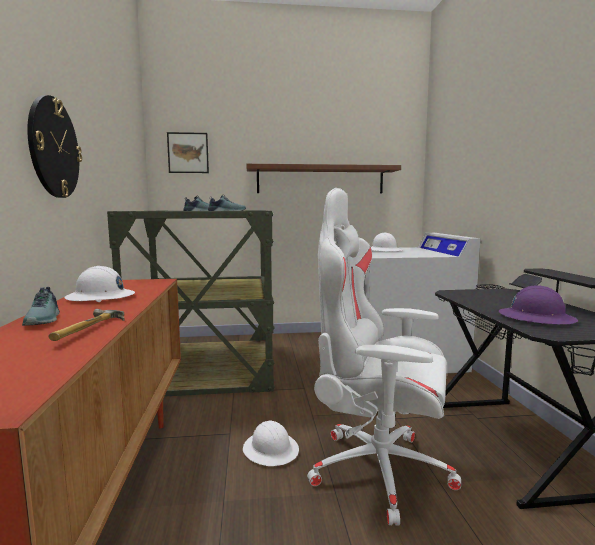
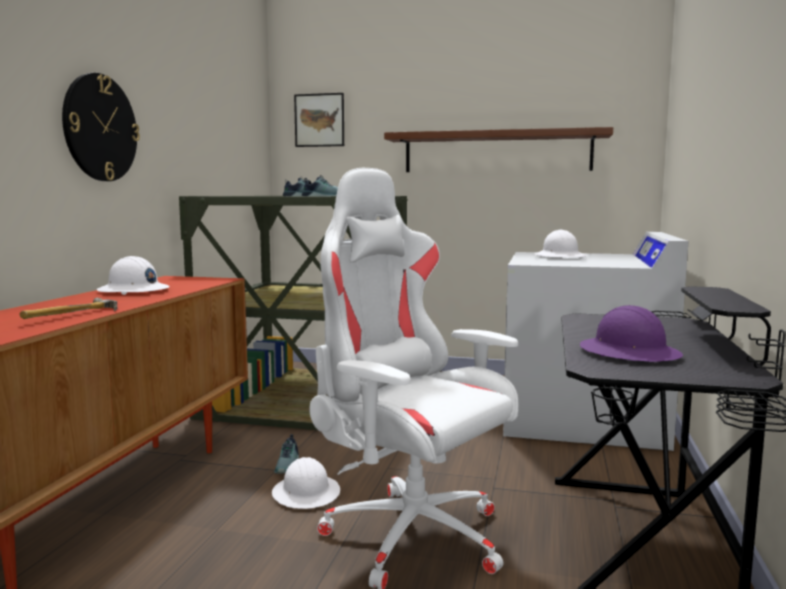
camera: 20 degrees right, 0 degrees up
shoe [22,287,60,326] -> shoe moved to [274,434,299,474]

